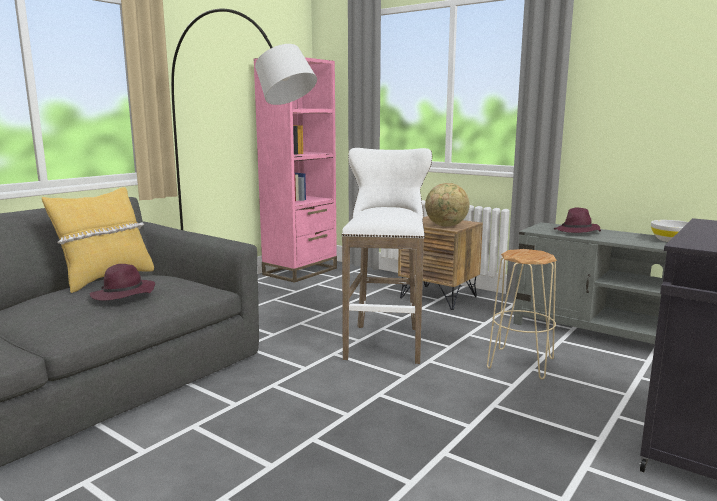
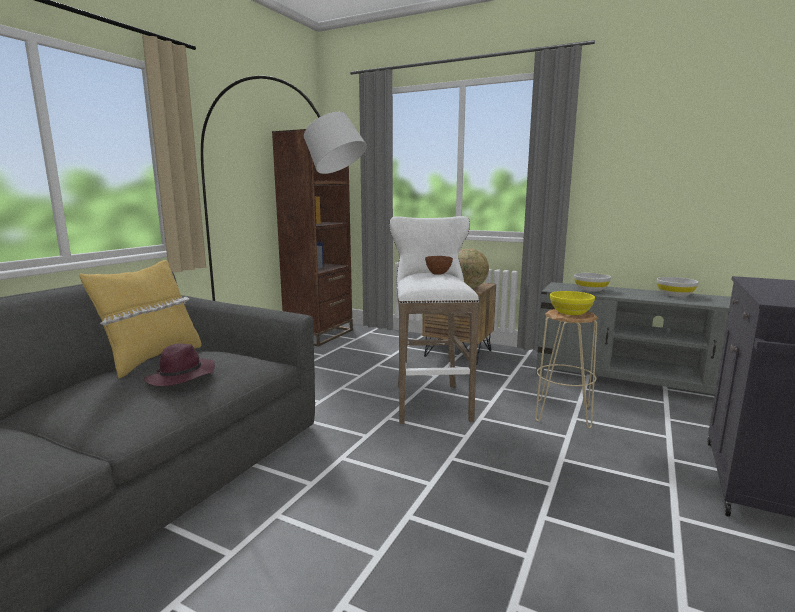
camera: 10 degrees left, 0 degrees up
pink bookcase [253,57,337,283] -> brown bookcase [272,129,353,346]
purple hat [554,207,601,233] -> white bowl [574,273,611,292]
none -> brown bowl [425,256,453,275]
none -> yellow bowl [550,291,595,315]

